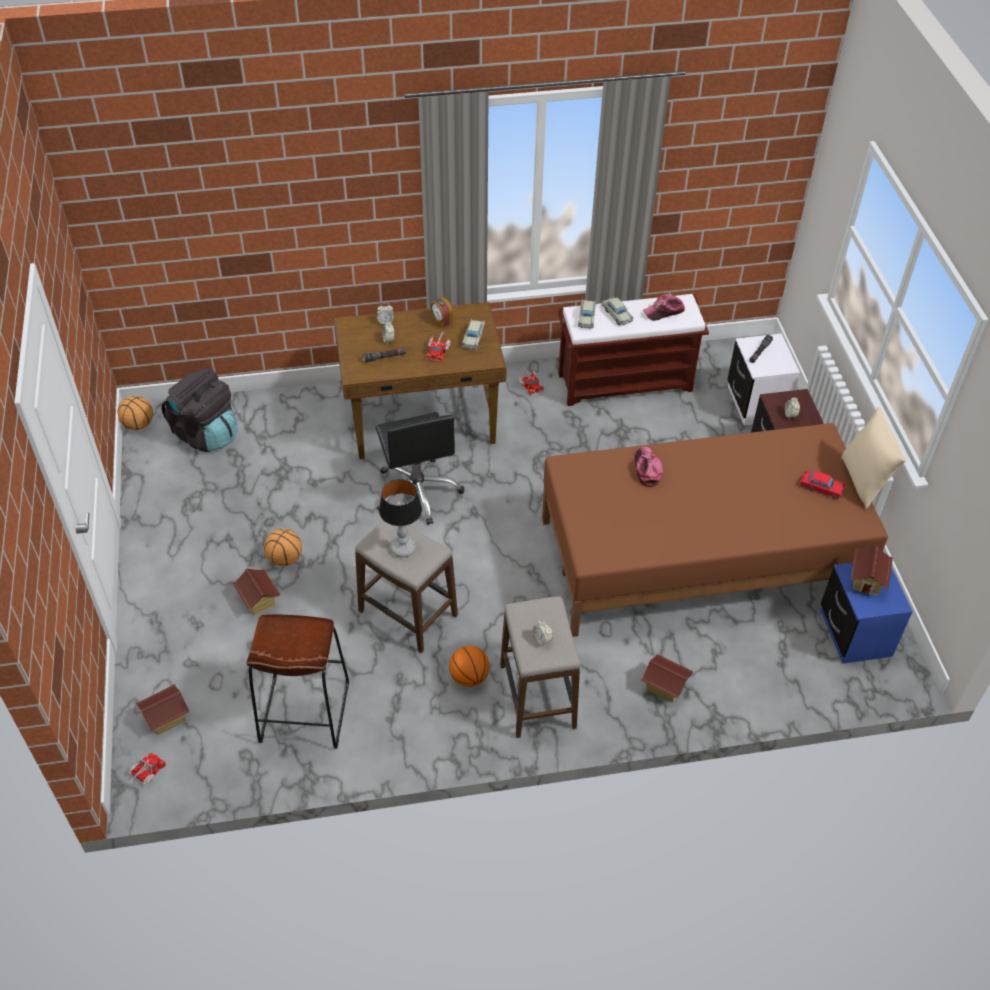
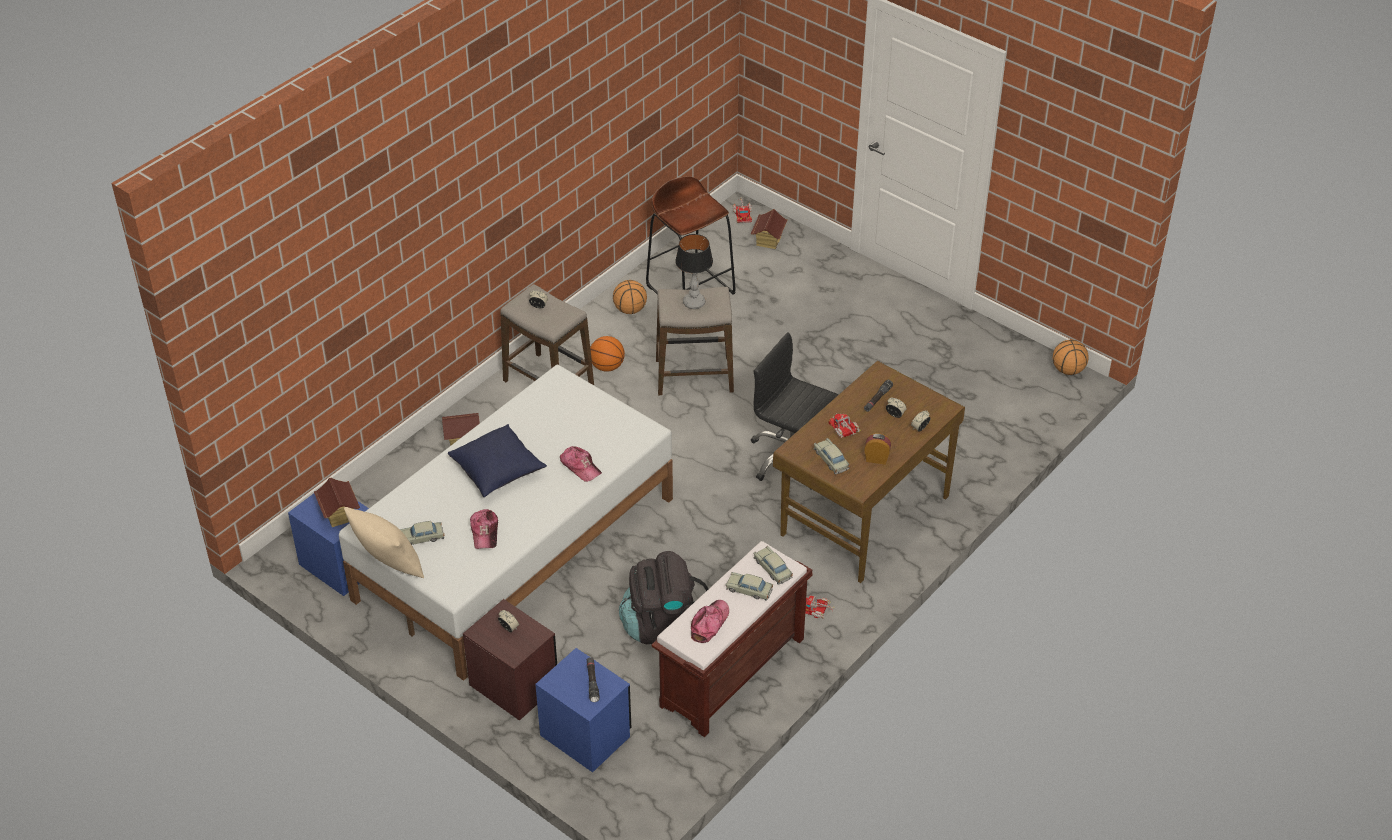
camera: 140 degrees right, 5 degrees down
black backpack [161,368,238,452] -> black backpack moved to [619,551,708,645]
toy house [232,568,280,615] -> none
basketball [264,529,302,566] -> basketball moved to [613,280,647,314]
brown bed [542,423,888,637] -> white bed [339,365,673,681]
white nightstand [727,334,800,425] -> blue nightstand [535,648,631,773]
red toy car [800,471,845,499] -> beige toy car [400,521,445,545]
none -> blue pillow [448,424,547,497]
none -> cap [470,509,498,549]

